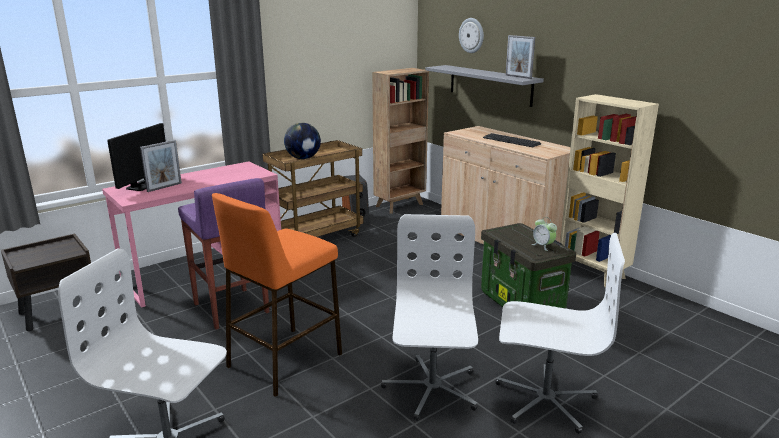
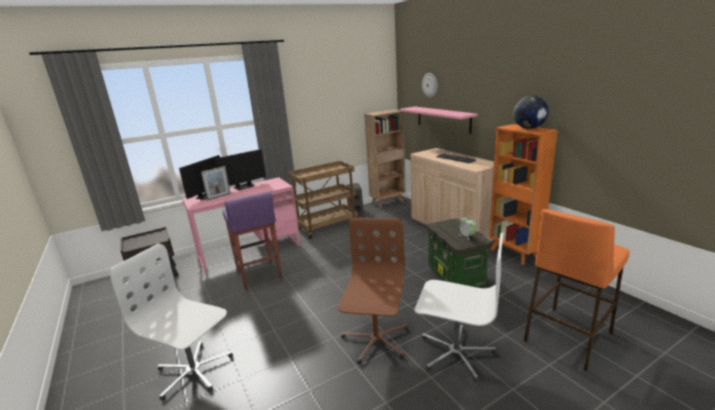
camera: 10 degrees right, 0 degrees up
orange stool [212,193,342,397] -> orange stool moved to [524,209,630,372]
globe [284,123,321,159] -> globe moved to [513,96,549,129]
white office chair [381,214,478,421] -> brown office chair [338,218,408,364]
grey shelf [426,65,544,107] -> pink shelf [400,107,478,134]
picture frame [506,35,535,79] -> none
beige bookcase [560,94,659,288] -> orange bookcase [489,124,558,265]
none -> monitor [215,149,266,190]

